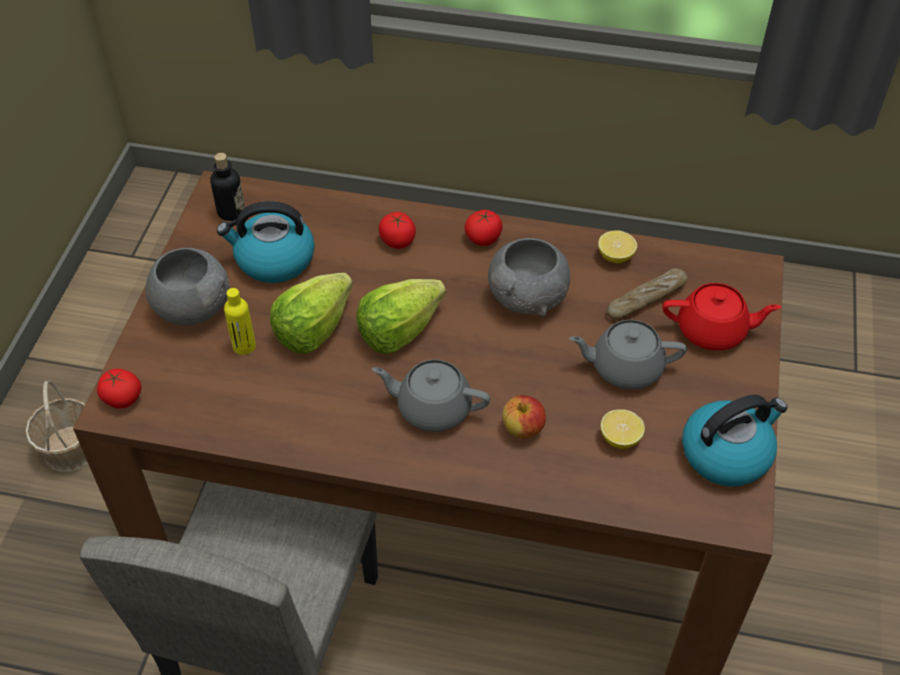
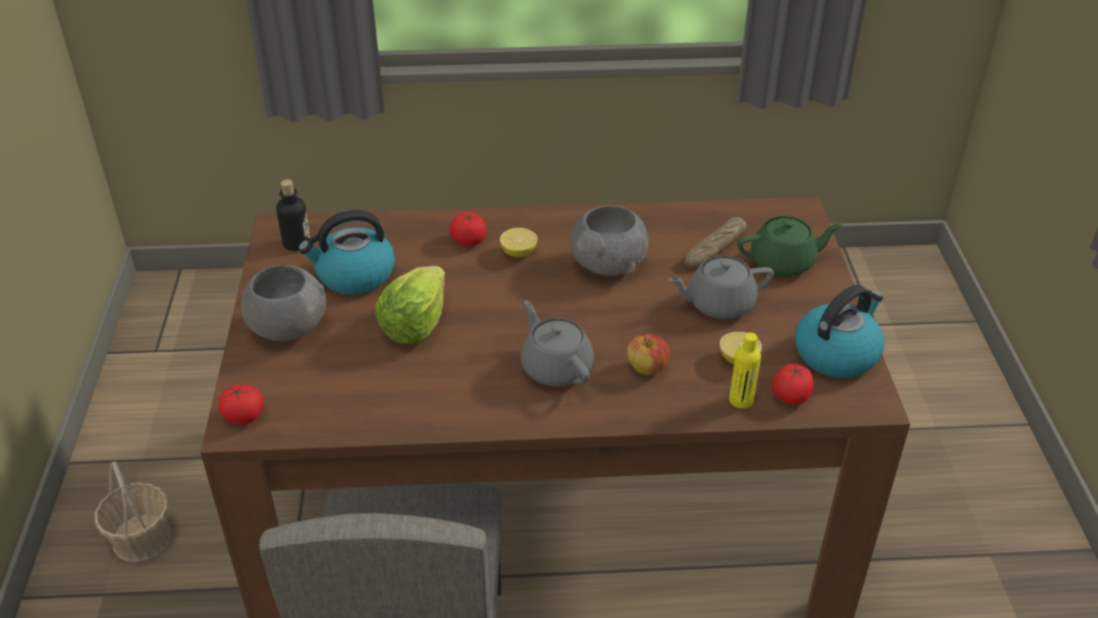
camera: 15 degrees left, 10 degrees down
yellow bottle [224,288,256,355] -> yellow bottle moved to [729,333,761,409]
lettuce [356,279,446,354] -> none
grey teapot [372,359,490,432] -> grey teapot turned 60 degrees clockwise [520,300,594,387]
tomato [465,210,503,246] -> tomato moved to [772,363,814,405]
lemon [598,230,637,263] -> lemon moved to [500,228,537,257]
red teapot [662,283,781,351] -> green teapot [737,216,842,277]

